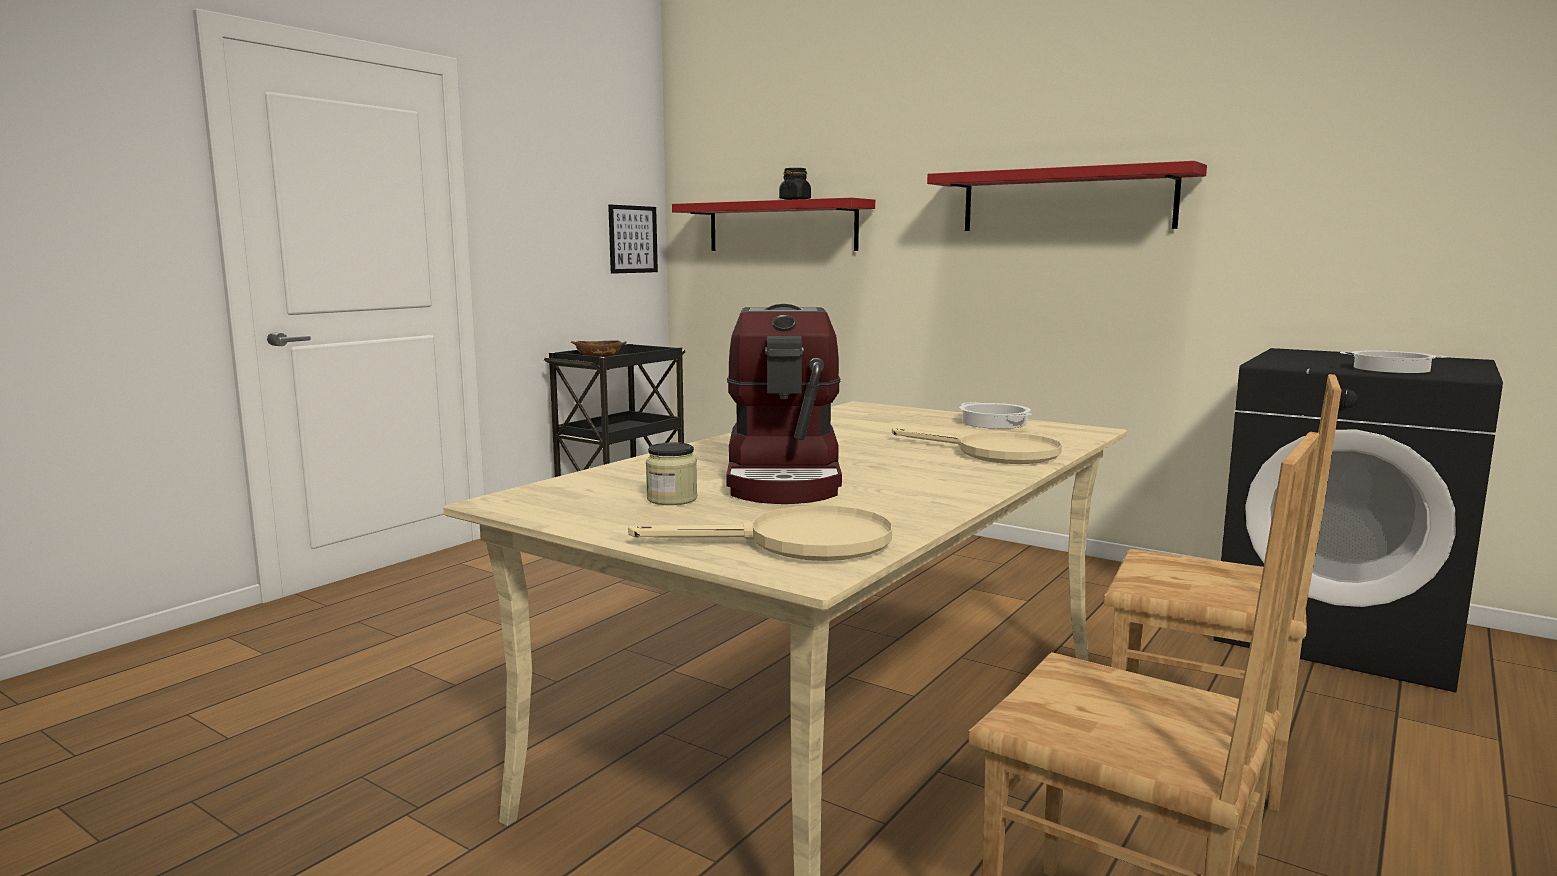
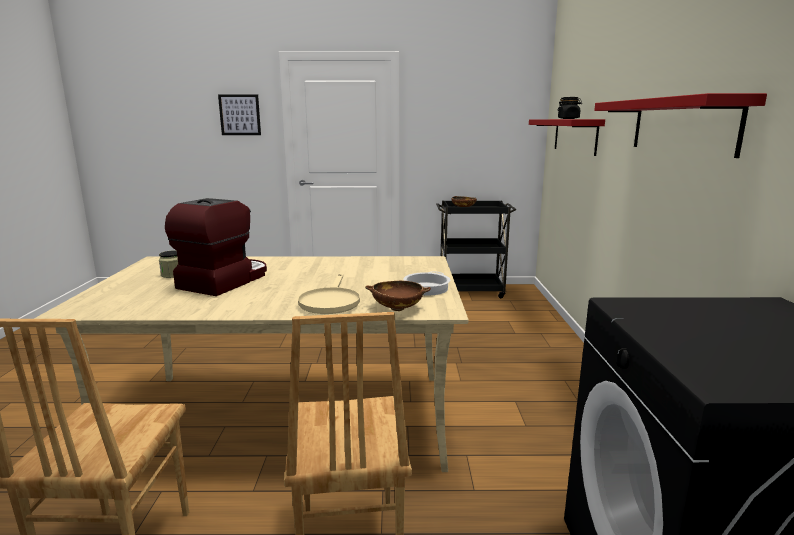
camera: 55 degrees right, 5 degrees up
picture [608,205,658,274] -> picture moved to [218,94,261,135]
beige frying pan [628,505,892,561] -> none
coffee machine [726,304,842,504] -> coffee machine turned 150 degrees clockwise [165,198,267,296]
cooking pot [1340,351,1447,373] -> none
none -> brown bowl [365,281,431,311]

